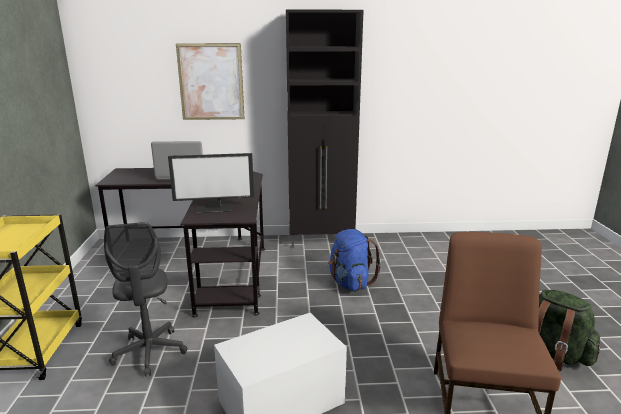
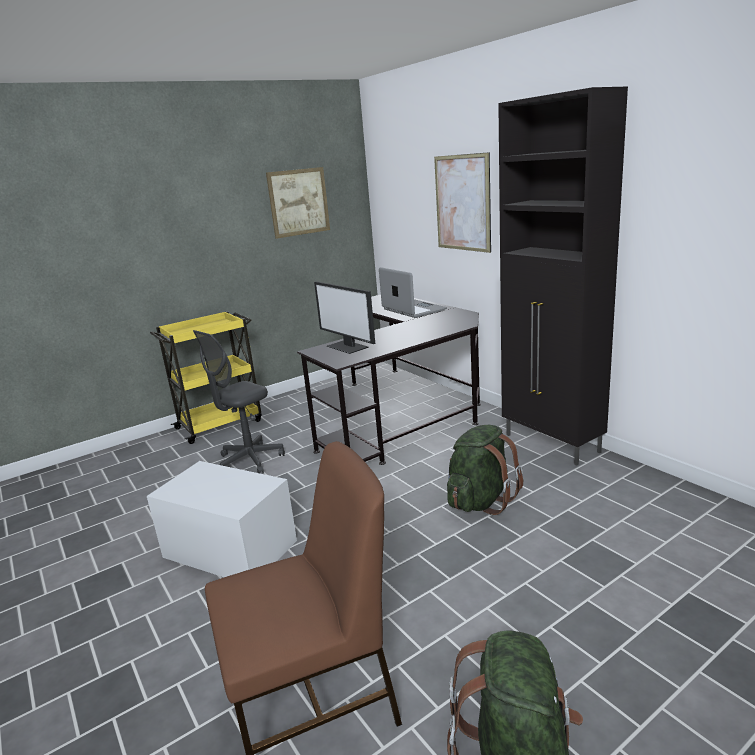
camera: 60 degrees right, 0 degrees up
blue backpack [328,229,381,291] -> green backpack [447,425,523,515]
none -> picture [266,167,330,239]

